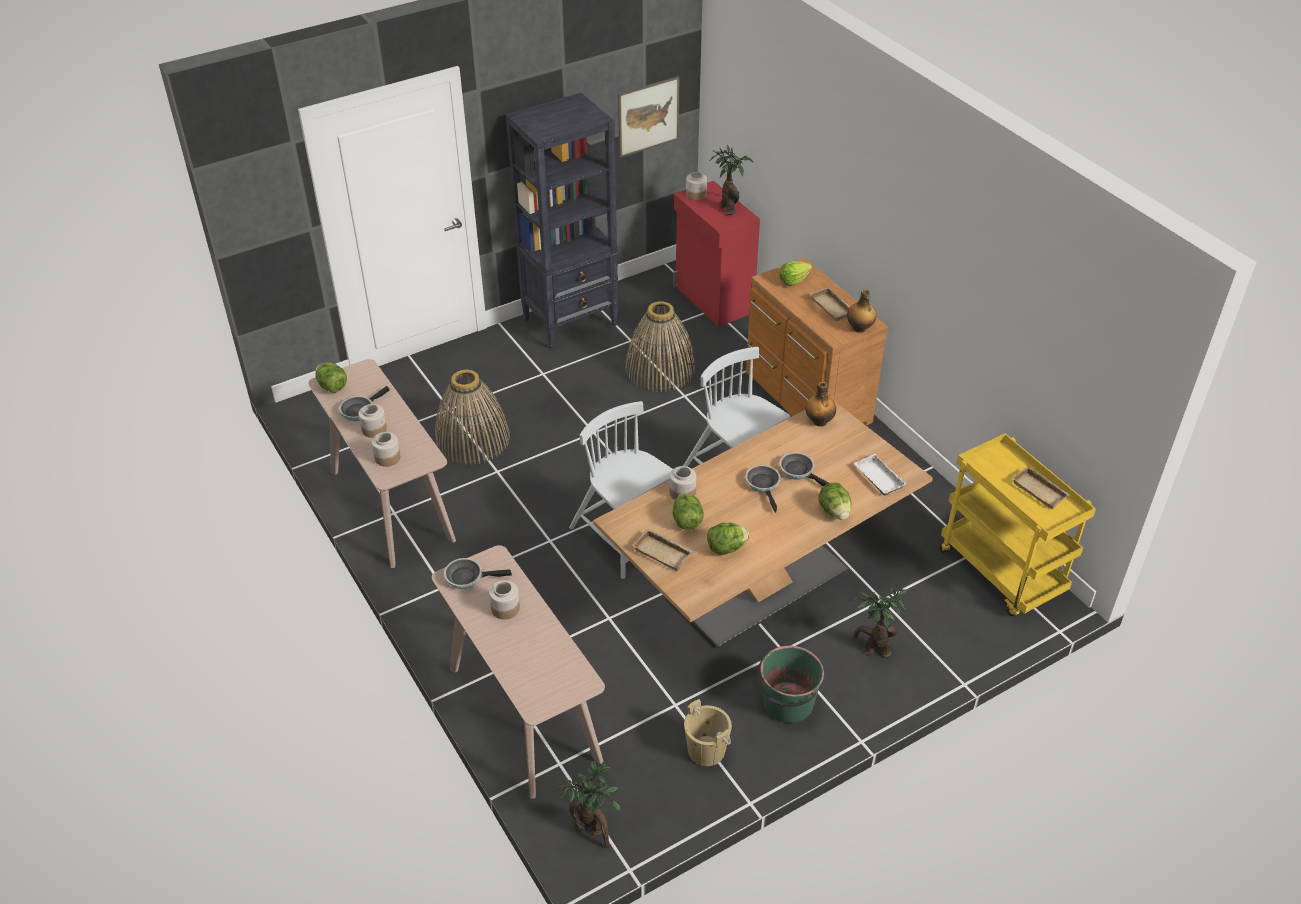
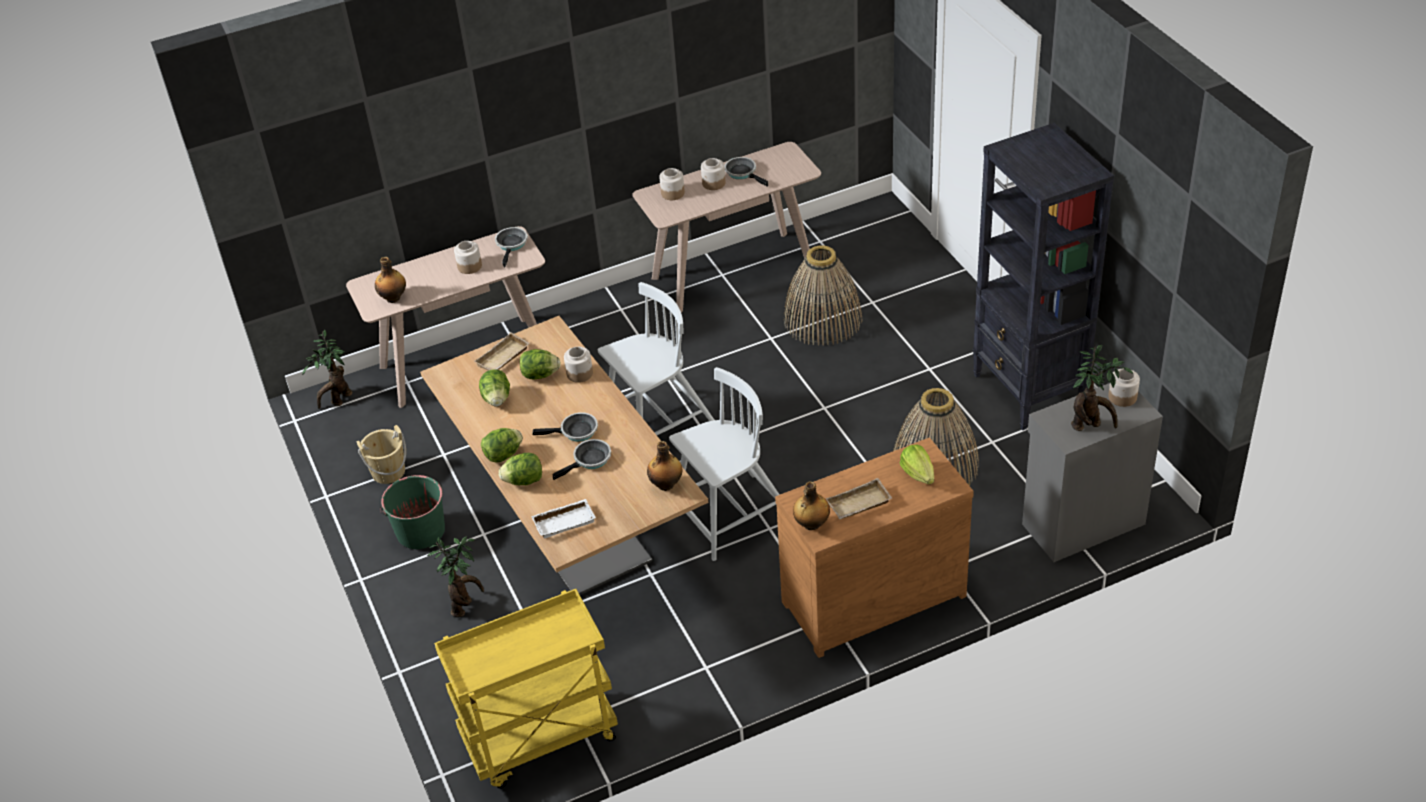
camera: 100 degrees right, 0 degrees up
lettuce [315,362,347,393] -> lettuce moved to [481,428,523,462]
picture [618,76,679,158] -> none
red cabinet [673,181,760,327] -> grey cabinet [1022,383,1163,562]
beige tray [1012,466,1070,509] -> none
none -> bottle [375,257,406,303]

